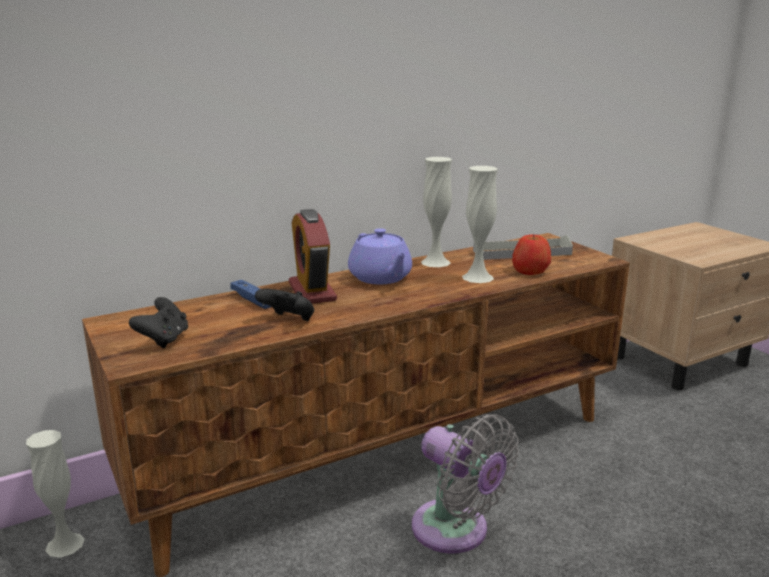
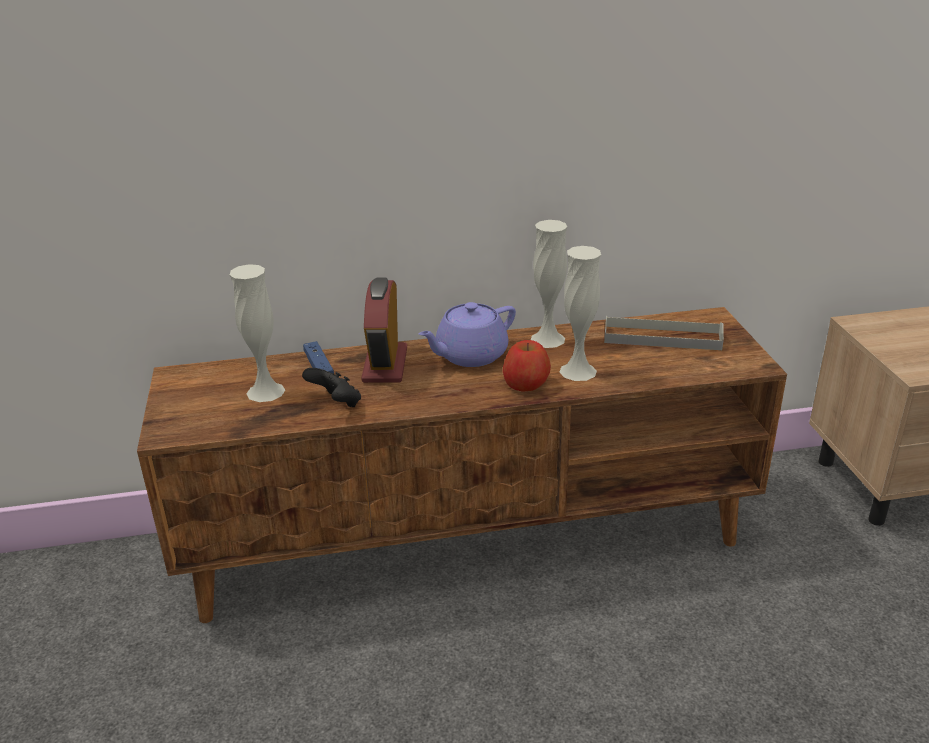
camera: 20 degrees right, 10 degrees up
white vase [26,430,84,558] -> white vase moved to [230,264,285,402]
black game controller [129,297,188,348] -> none
purple teapot [348,228,412,284] -> purple teapot turned 60 degrees clockwise [419,302,516,367]
grey fan [412,414,519,554] -> none
apple [512,234,551,275] -> apple moved to [503,340,551,392]

